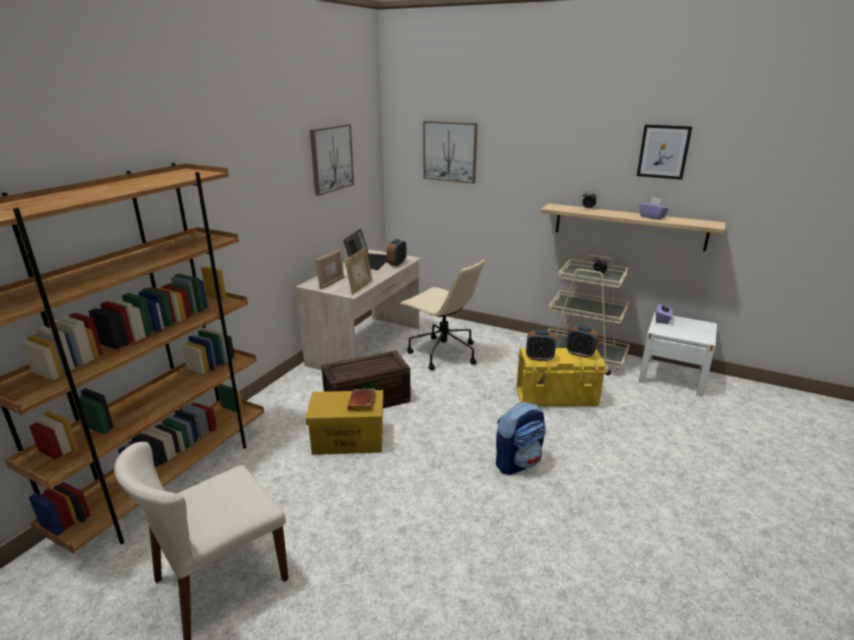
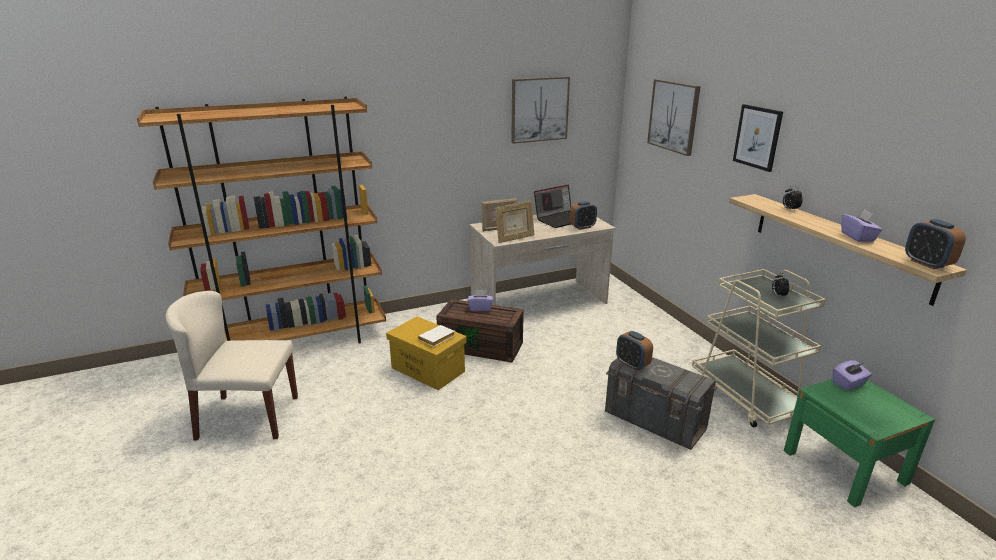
camera: 40 degrees right, 0 degrees up
brown book [347,389,376,411] -> white book [418,325,456,347]
beige office chair [399,258,485,370] -> none
backpack [496,402,546,475] -> none
yellow storage box [517,348,606,407] -> grey storage box [605,357,717,450]
alarm clock [567,326,599,358] -> alarm clock moved to [905,219,966,269]
picture [637,124,693,180] -> picture moved to [733,104,783,172]
white nightstand [638,312,717,397] -> green nightstand [784,379,935,507]
none -> purple tissue box [467,290,493,311]

